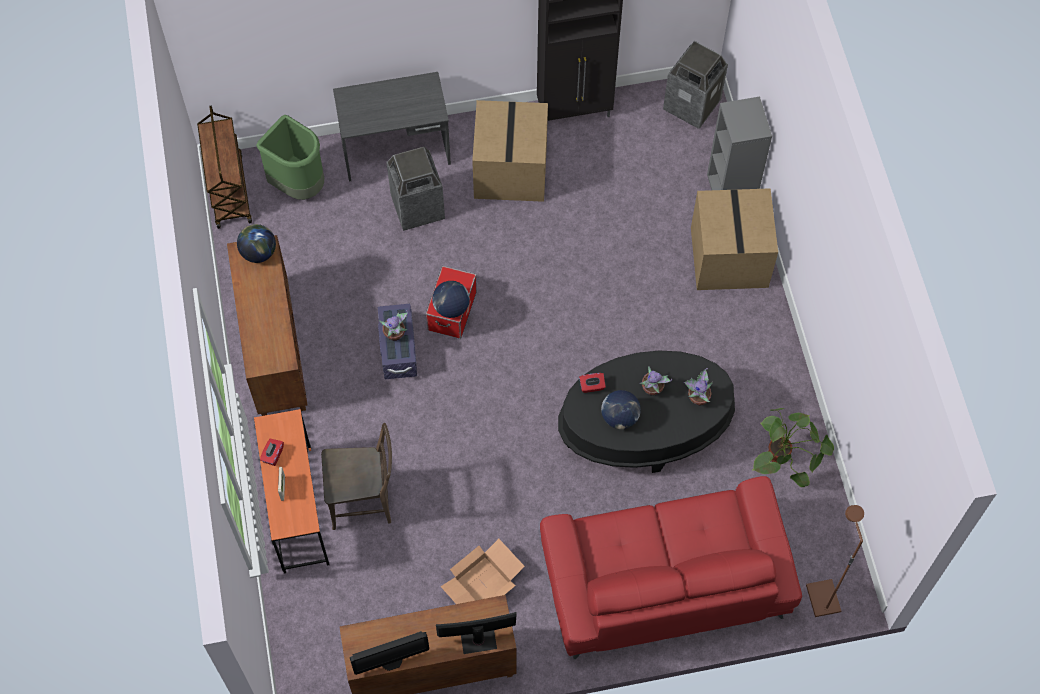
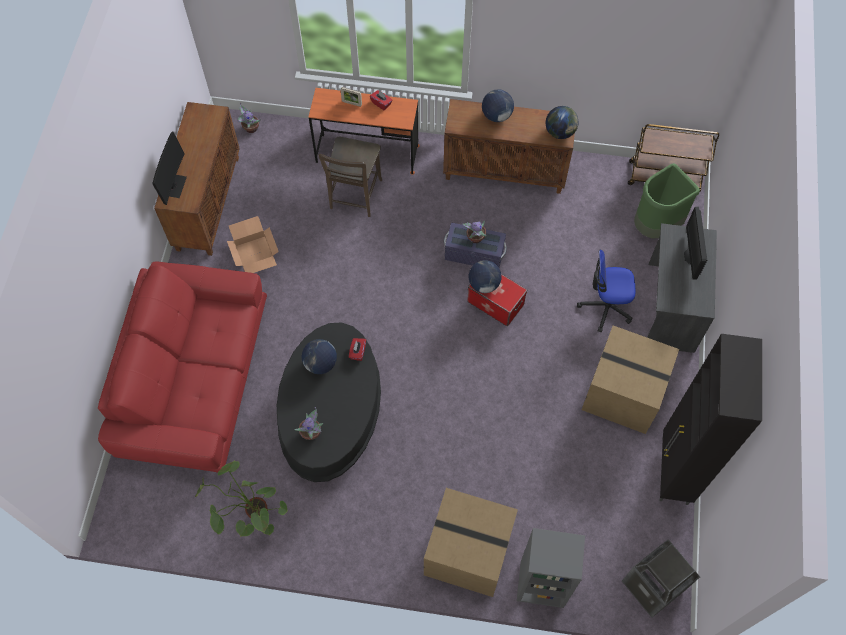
camera: 110 degrees right, 0 degrees up
monitor [350,631,429,675] -> monitor moved to [684,207,707,280]
trash can [386,147,445,231] -> office chair [577,250,635,332]
potted plant [640,366,672,396] -> potted plant moved to [237,103,261,133]
brown floor lamp [806,505,864,617] -> none
none -> globe [482,89,514,122]

